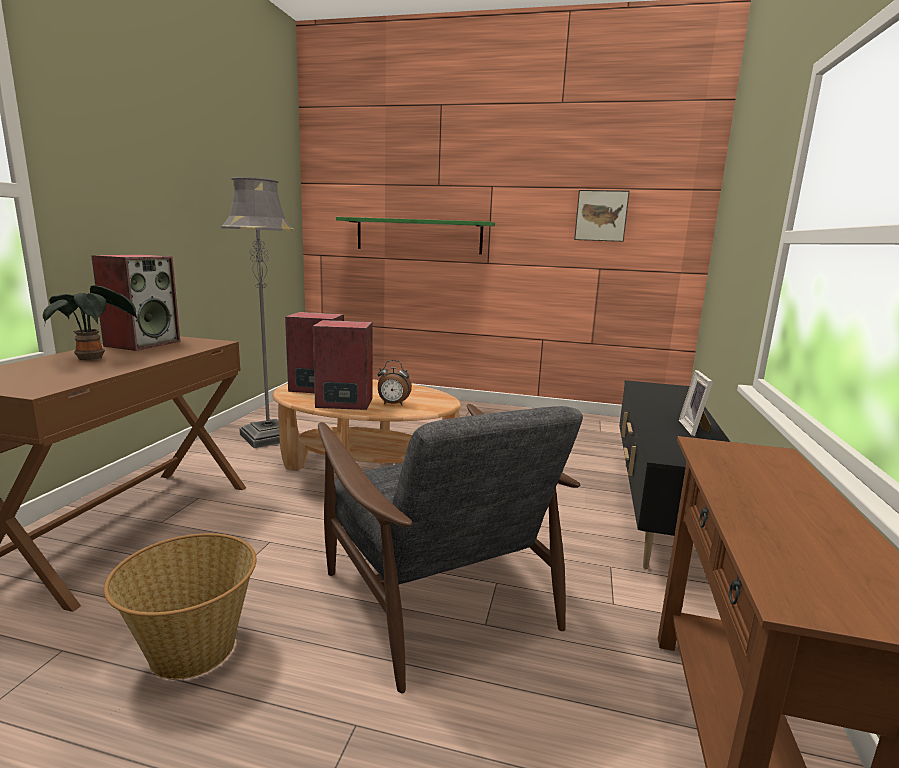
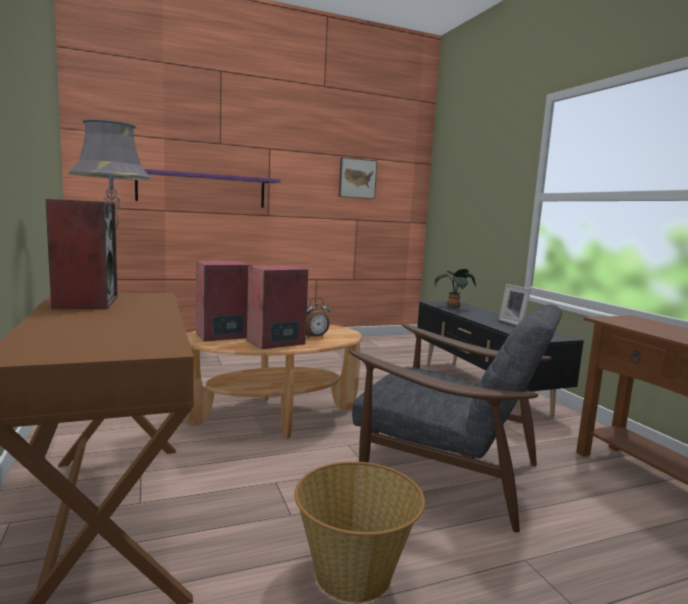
camera: 35 degrees left, 5 degrees down
potted plant [43,285,138,360] -> potted plant moved to [435,269,476,308]
green shelf [336,217,495,254] -> purple shelf [135,169,281,208]

